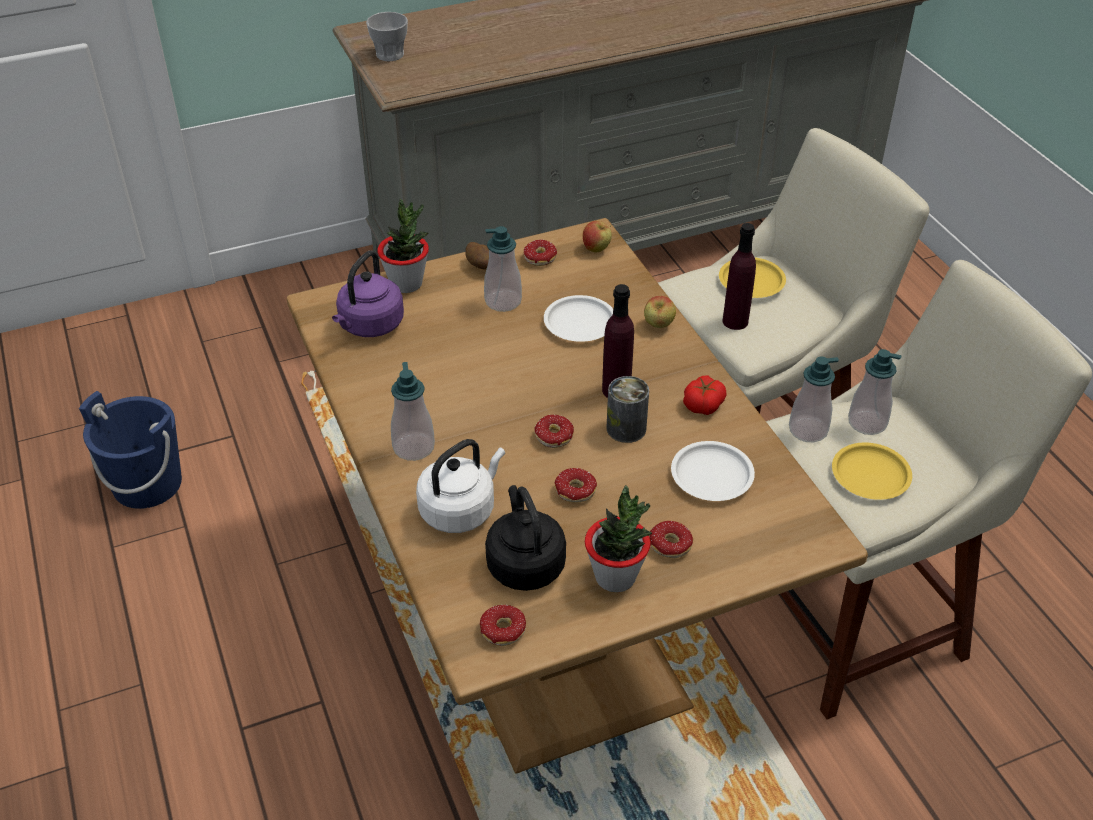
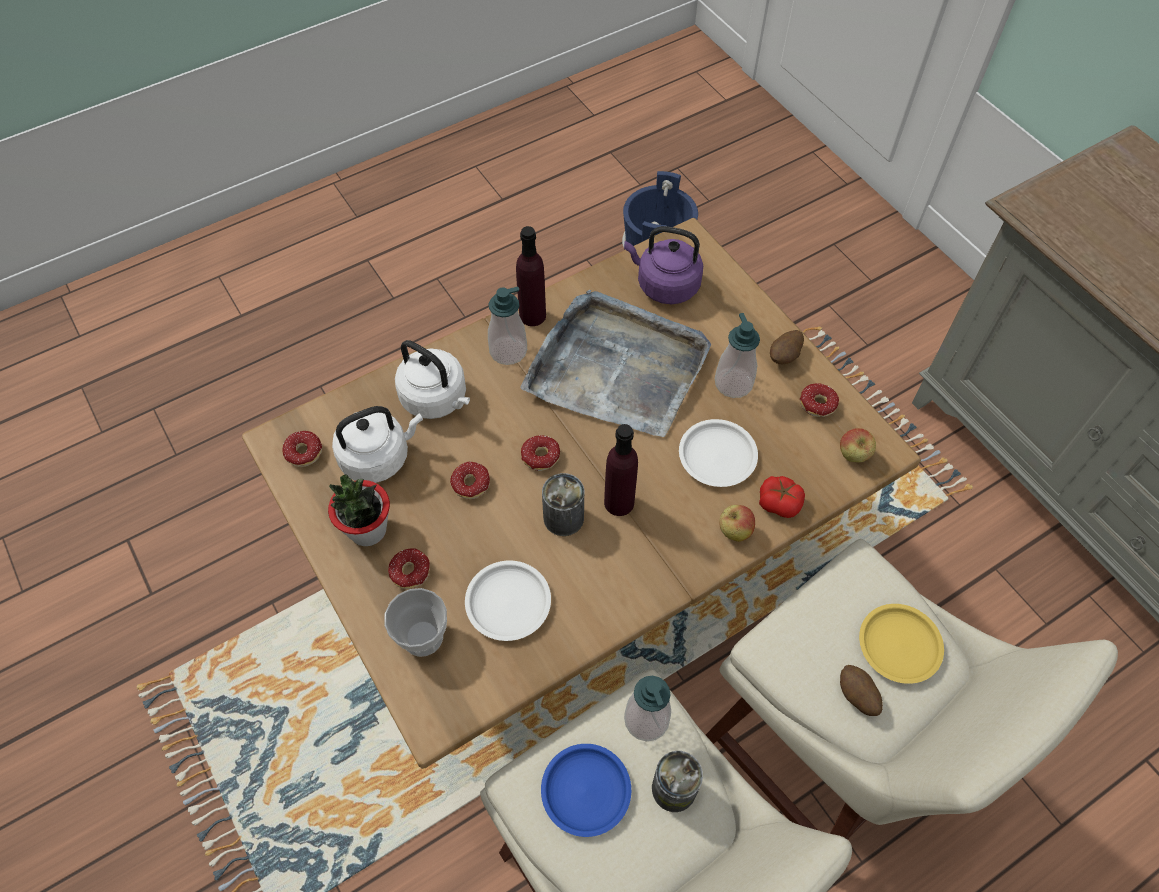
camera: 80 degrees right, 15 degrees up
cup [366,12,408,61] -> cup moved to [384,588,447,657]
potted plant [377,199,429,293] -> none
black kettle [485,485,566,591] -> white kettle [332,406,423,483]
tomato [683,375,727,415] -> tomato moved to [759,476,805,518]
purple bottle [723,223,756,330] -> purple bottle moved to [516,226,546,326]
yellow plate [832,442,912,500] -> blue plate [541,744,631,837]
soap dispenser [848,349,901,435] -> can [652,751,703,812]
none -> grey tray [521,290,711,437]
none -> potato [840,665,883,716]

